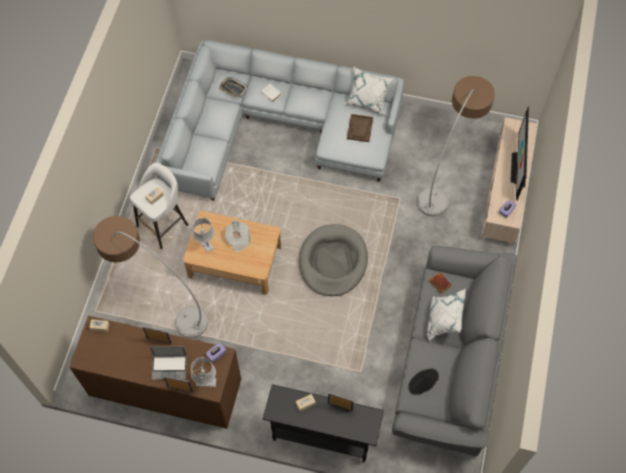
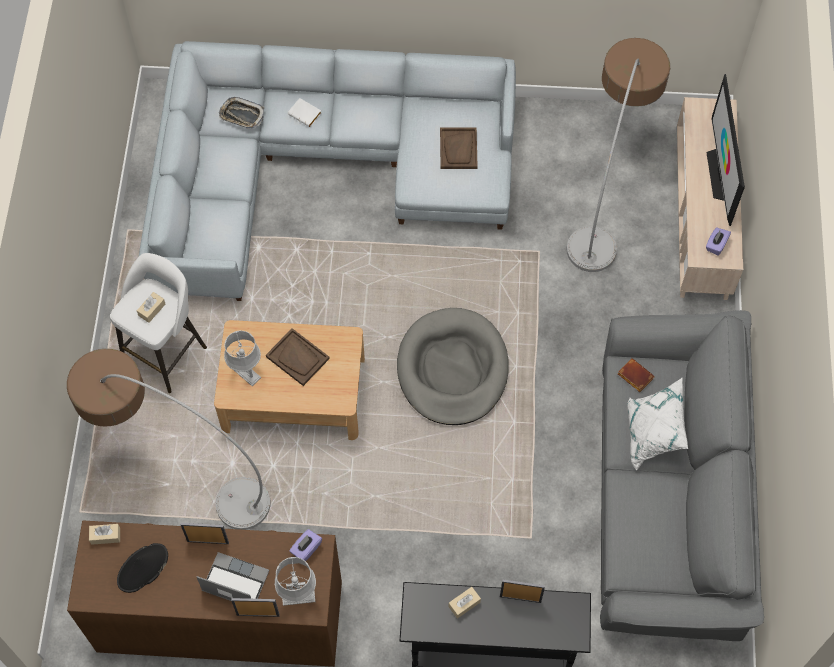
camera: 10 degrees left, 0 degrees up
laptop [149,346,187,380] -> laptop turned 150 degrees counterclockwise [196,552,270,601]
newspaper [225,220,250,252] -> brown tray [266,328,330,386]
white pillow [345,67,394,114] -> none
black hat [408,368,439,395] -> black hat moved to [117,543,168,593]

